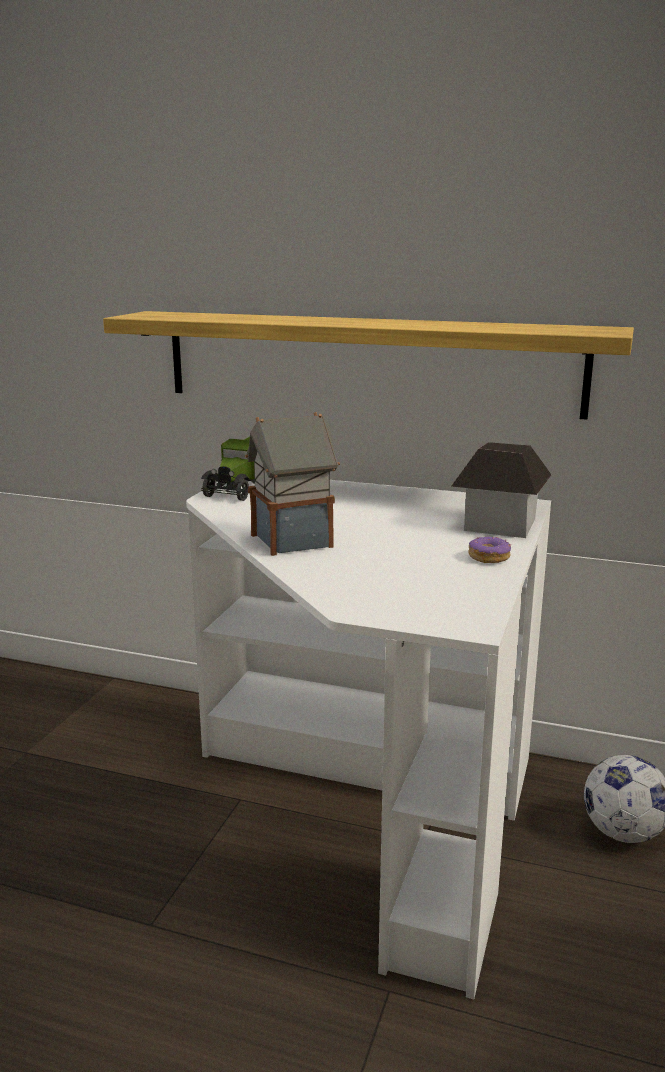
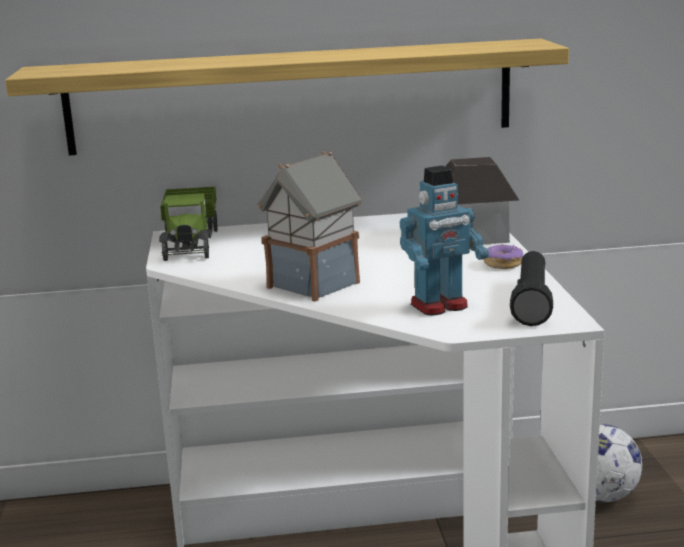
camera: 25 degrees left, 0 degrees up
none -> toy robot [400,166,489,316]
none -> black flashlight [510,251,553,326]

